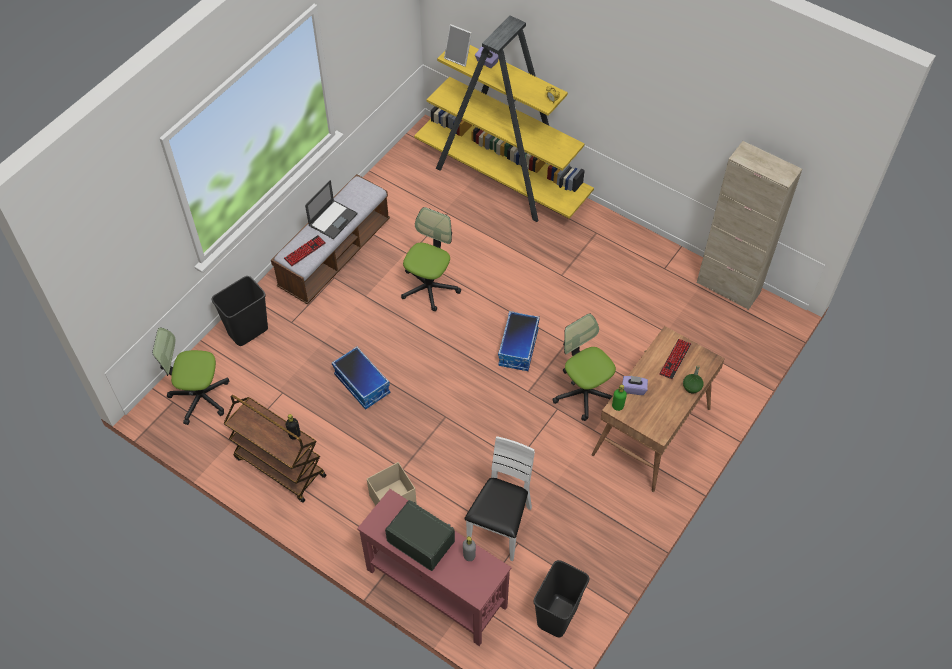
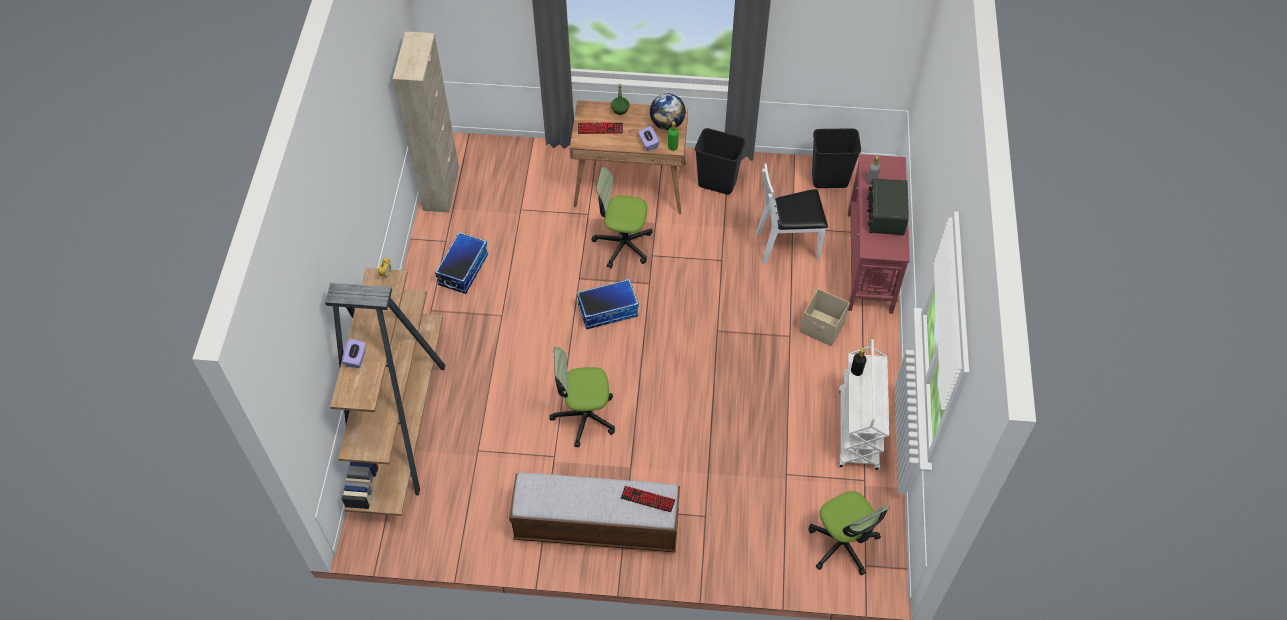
camera: 120 degrees left, 0 degrees up
black trash can [212,276,268,346] -> black trash can moved to [695,128,745,194]
brown cart [223,395,326,503] -> white cart [839,339,889,470]
laptop [305,180,358,239] -> none
storage box [332,346,390,410] -> storage box moved to [435,232,488,294]
yellow bookcase [414,15,594,222] -> brown bookcase [325,268,445,516]
picture frame [444,24,472,67] -> none
office chair [552,313,616,421] -> office chair turned 75 degrees clockwise [592,167,652,268]
none -> globe [650,93,686,130]

